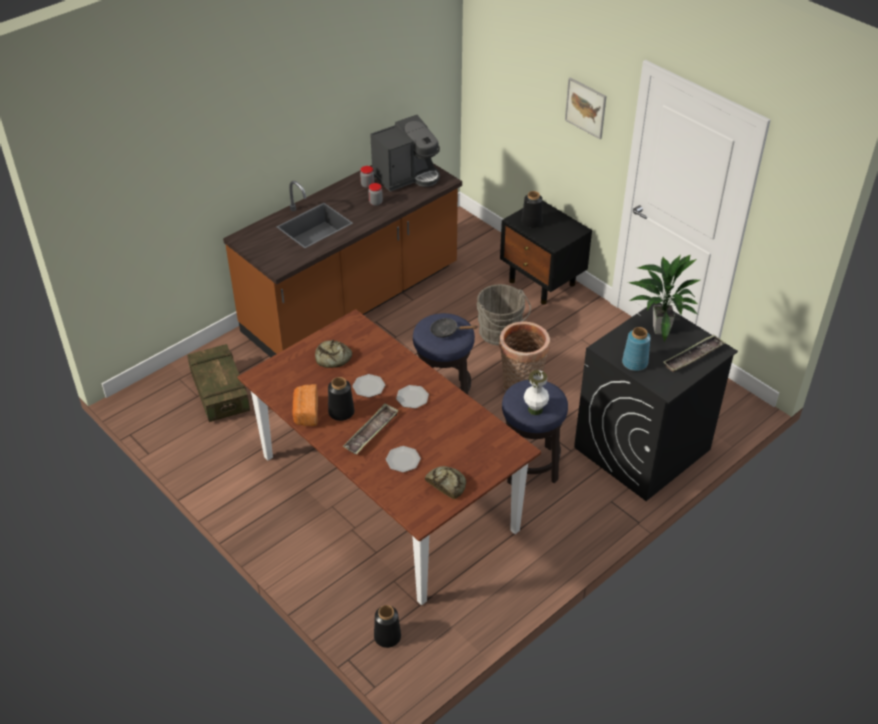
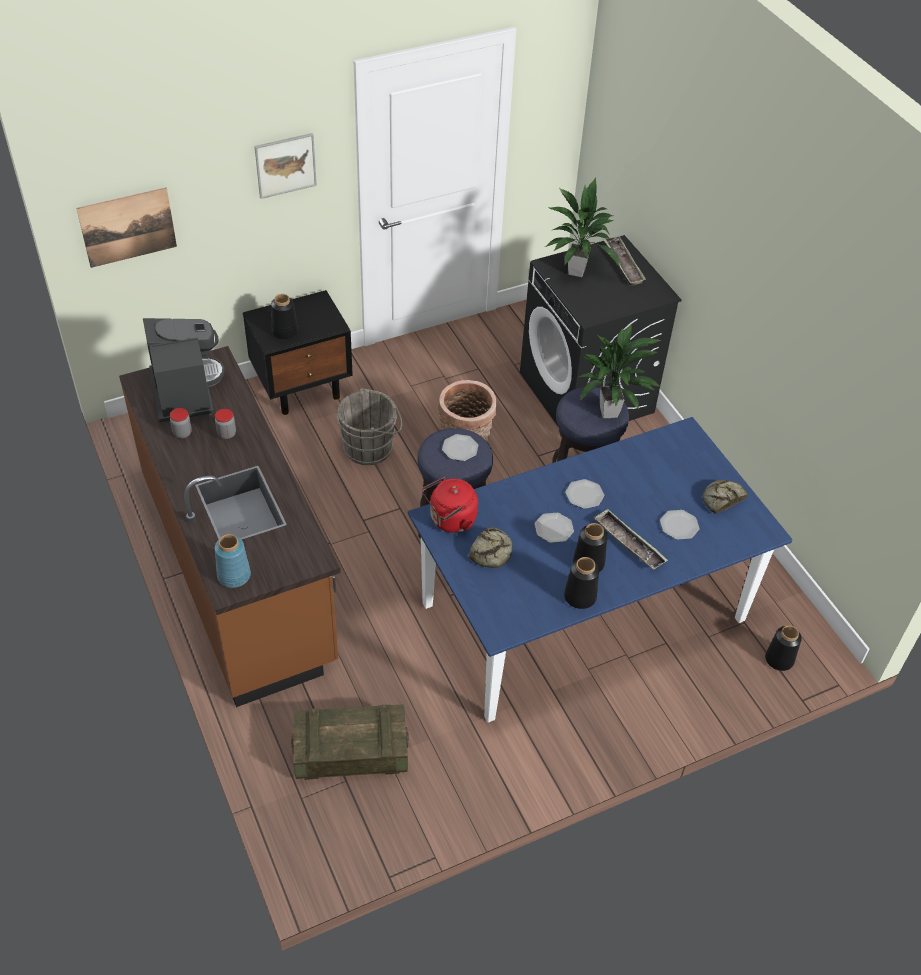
camera: 75 degrees left, 5 degrees up
brown dining table [238,309,541,605] -> blue dining table [408,417,793,722]
bread [293,384,318,426] -> black vase [564,557,599,609]
black frying pan [430,318,477,338] -> plate [442,434,479,461]
white vase [524,370,549,415] -> potted plant [579,323,661,419]
blue vase [622,327,651,371] -> blue vase moved to [215,534,251,588]
none -> picture [76,187,177,268]
none -> red kettle [422,477,478,533]

